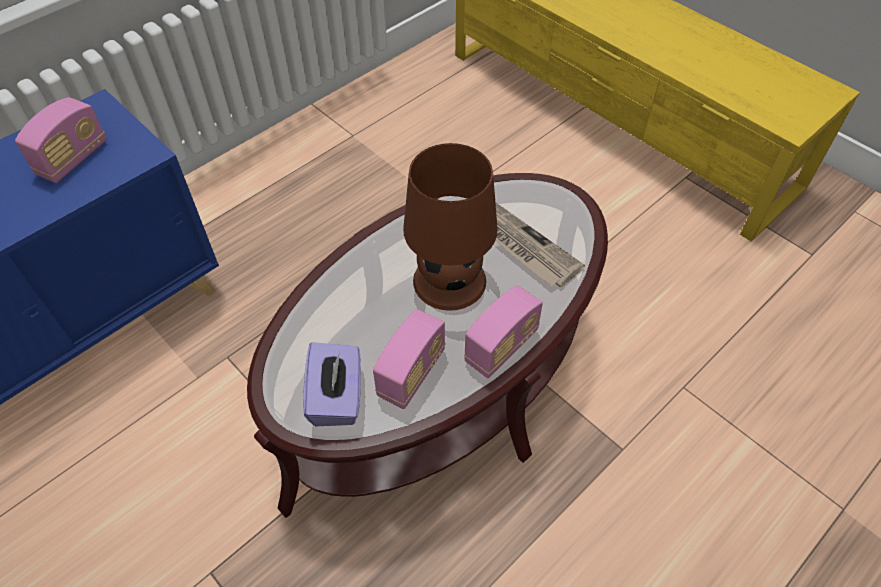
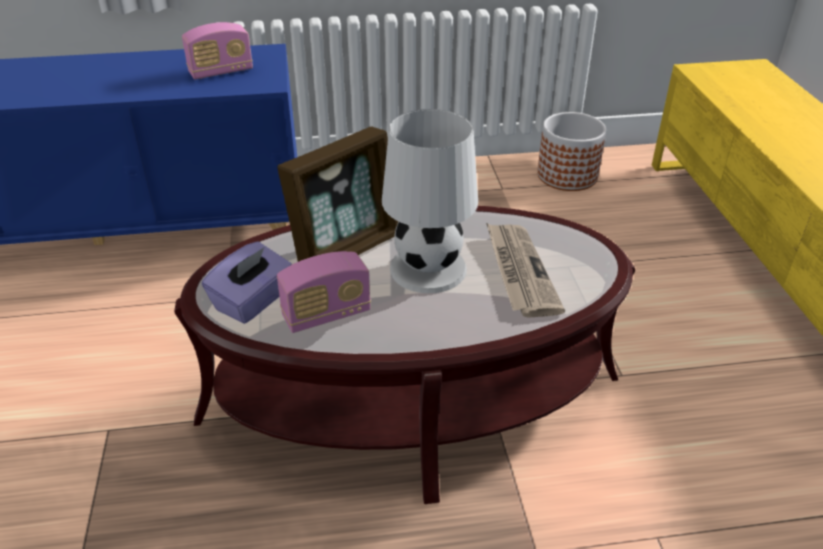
camera: 35 degrees right, 15 degrees down
brown table lamp [403,143,498,311] -> white table lamp [382,109,478,293]
radio [464,285,543,378] -> none
none -> picture frame [277,127,399,262]
none -> planter [537,112,606,191]

